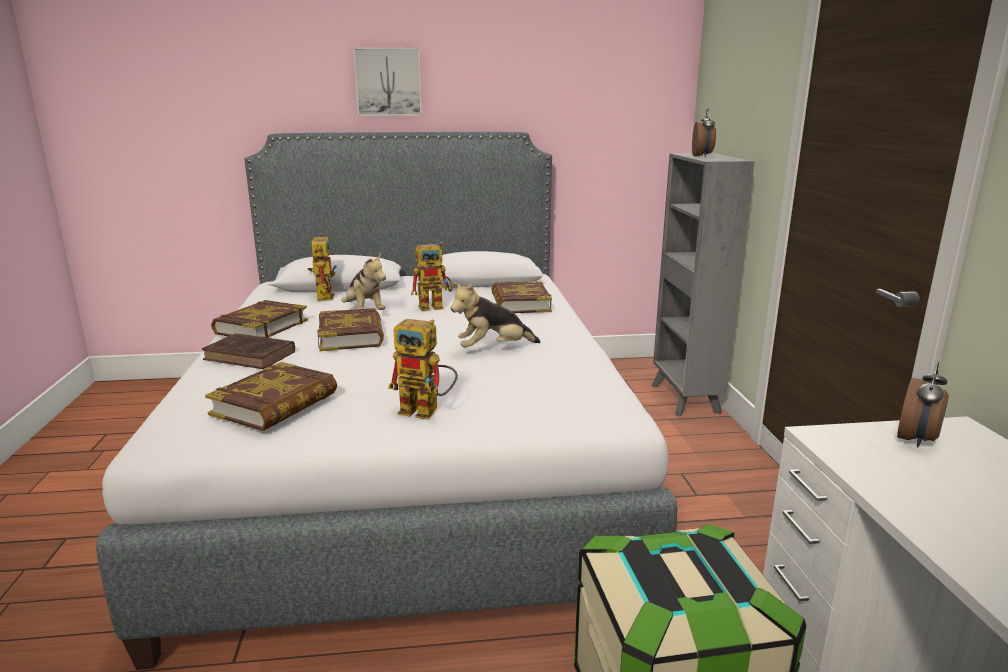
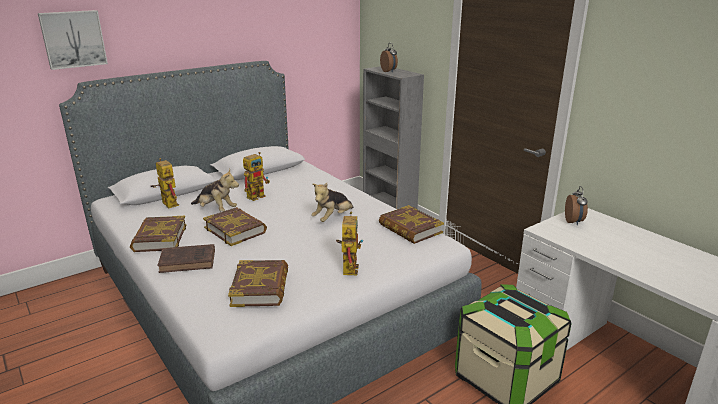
camera: 30 degrees left, 5 degrees up
picture [353,47,422,116] -> picture moved to [38,10,108,70]
toy robot [388,319,458,420] -> toy robot turned 75 degrees counterclockwise [336,212,363,275]
book [492,281,552,313] -> book moved to [379,205,444,244]

